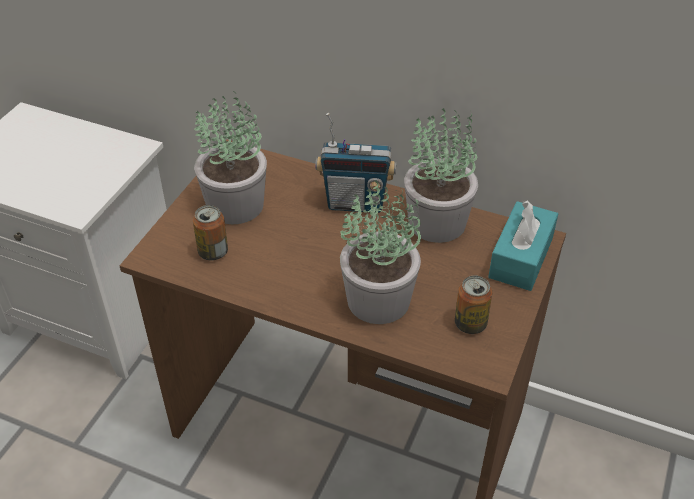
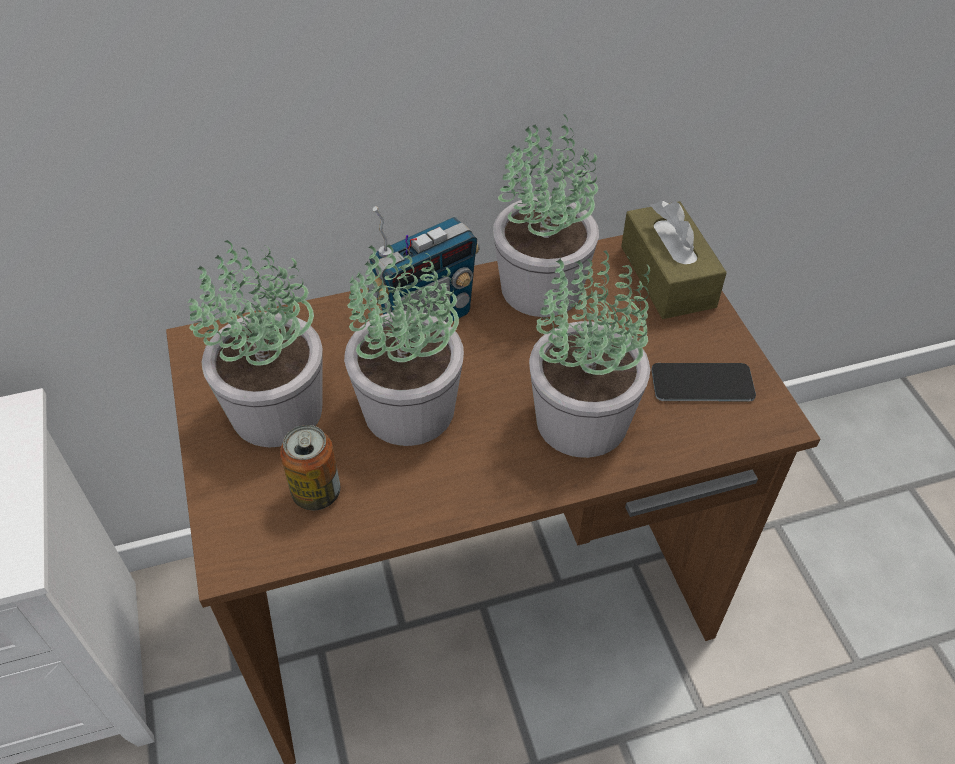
camera: 40 degrees left, 5 degrees up
can [455,275,492,334] -> phone [651,363,756,401]
turquoise tissue box [488,200,558,291] -> brown tissue box [621,201,727,319]
none -> potted plant [344,245,464,446]

